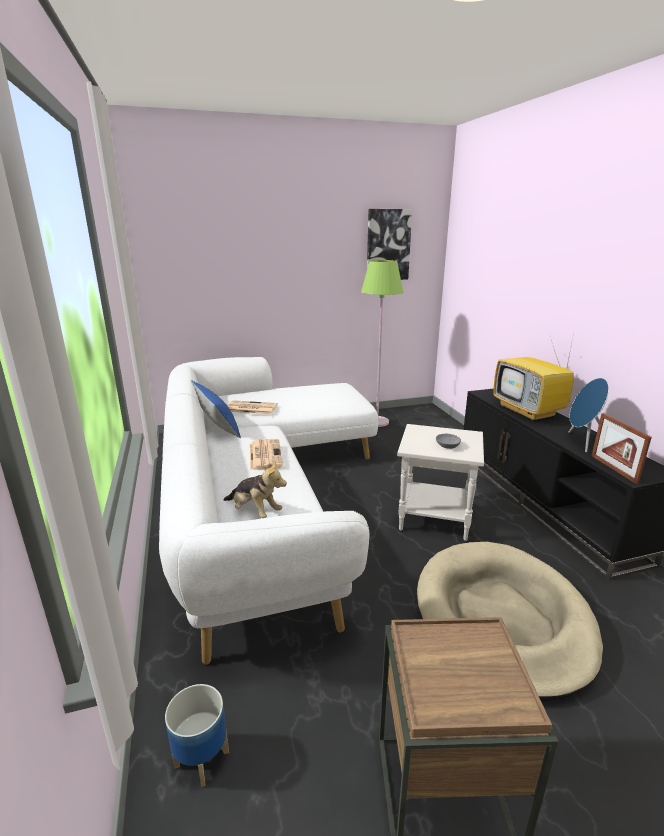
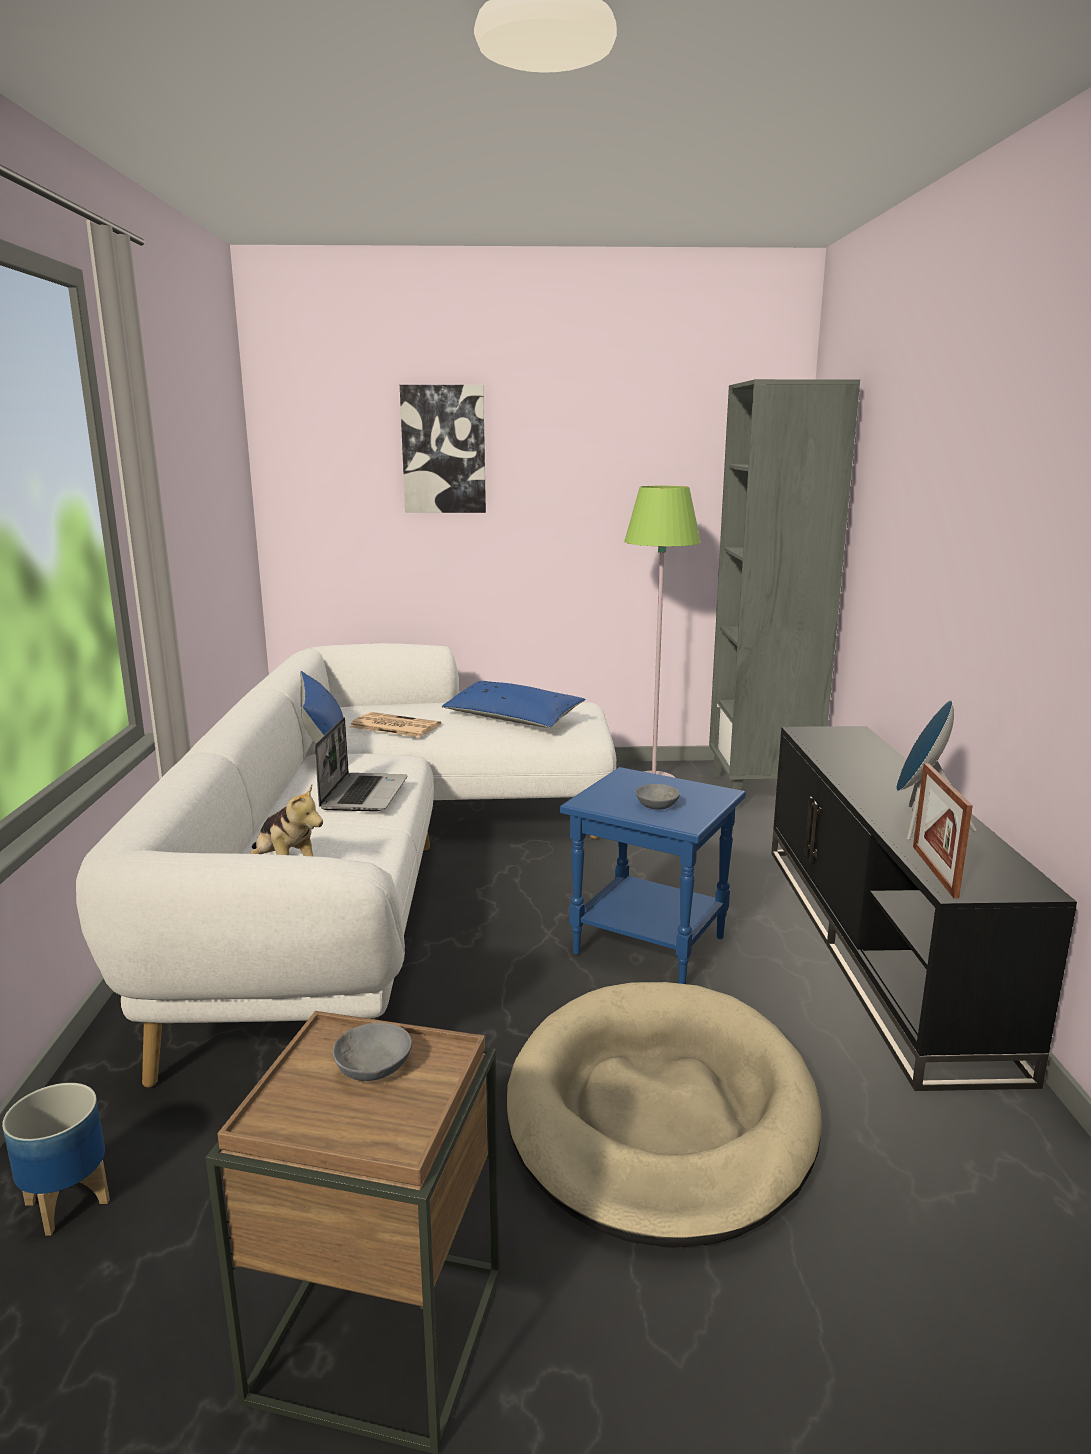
camera: 15 degrees right, 5 degrees down
newspaper [250,439,283,470] -> laptop [315,717,408,812]
picture [367,209,412,280] -> picture moved to [400,385,486,513]
white side table [397,424,484,541] -> blue side table [560,767,746,984]
television [493,333,574,421] -> none
none -> grey bowl [332,1023,412,1081]
none -> blue pillow [442,681,586,728]
none -> grey bookcase [709,379,860,809]

